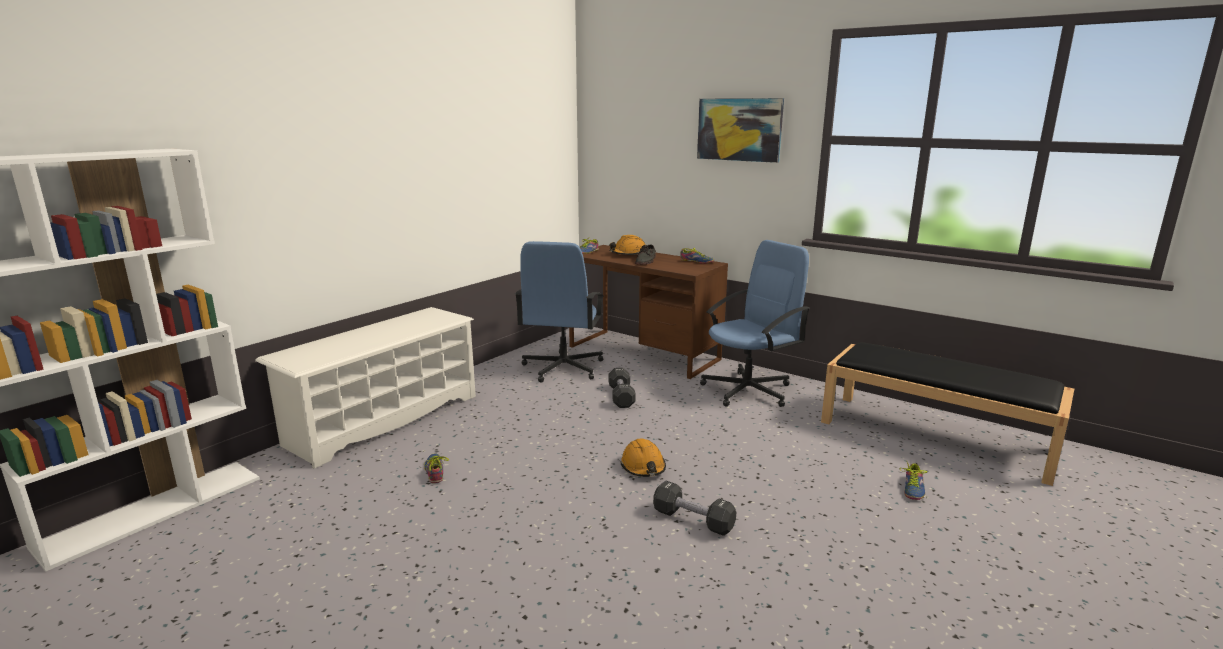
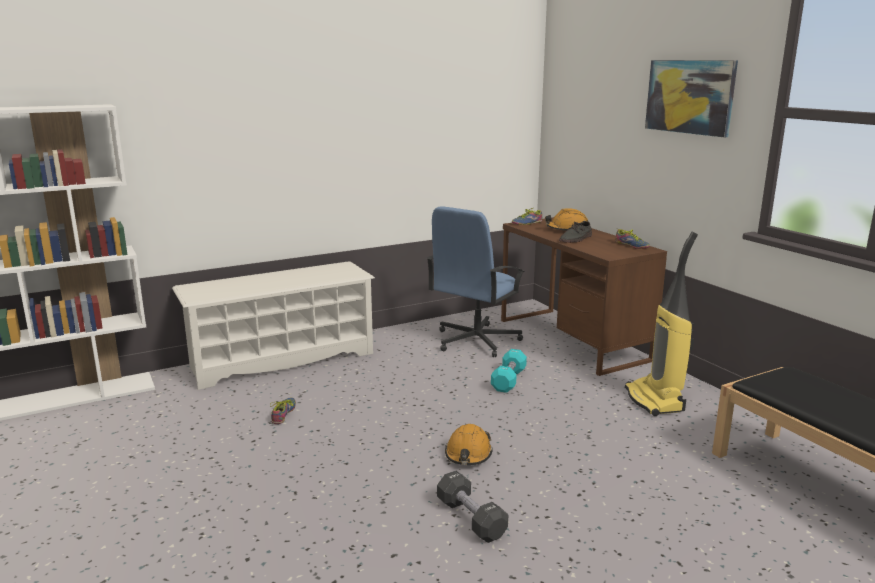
camera: 25 degrees right, 0 degrees up
black dumbbell [609,368,635,408] -> turquoise dumbbell [491,349,527,393]
blue office chair [700,240,810,407] -> vacuum cleaner [625,232,698,416]
shoe [900,462,927,500] -> none

